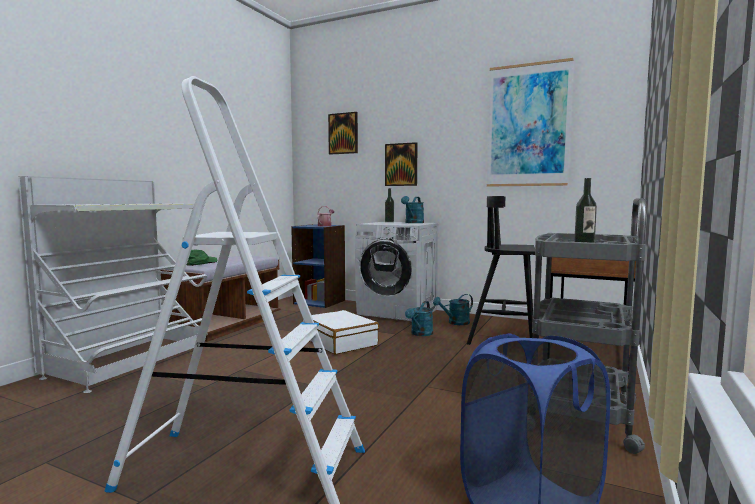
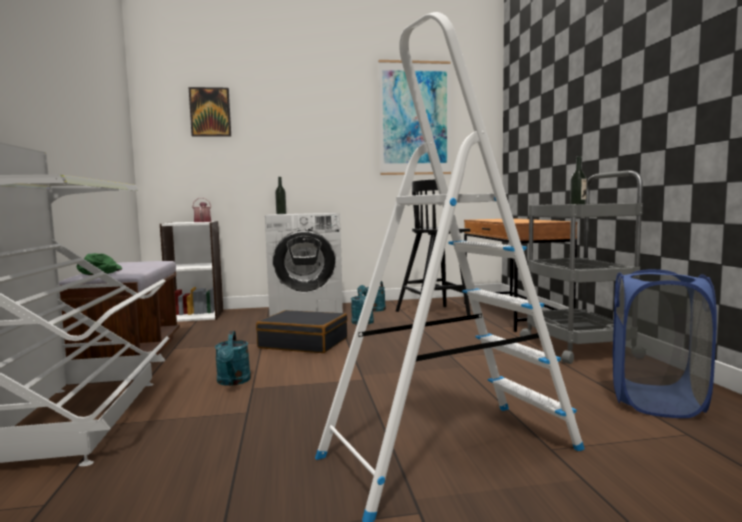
camera: 35 degrees left, 0 degrees up
blue bookcase [291,224,345,308] -> white bookcase [160,221,223,322]
white suitcase [303,310,379,355] -> black suitcase [256,310,348,353]
picture [385,142,418,186] -> none
turquoise watering can [401,196,424,223] -> turquoise watering can moved to [215,331,251,386]

